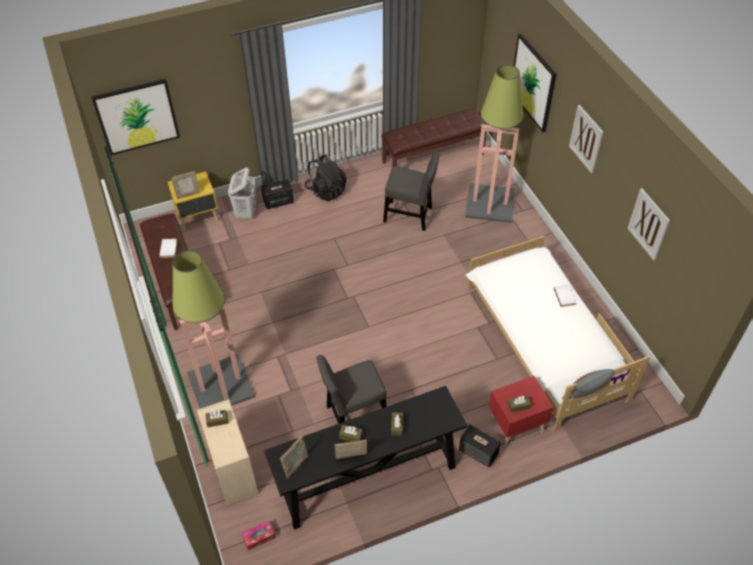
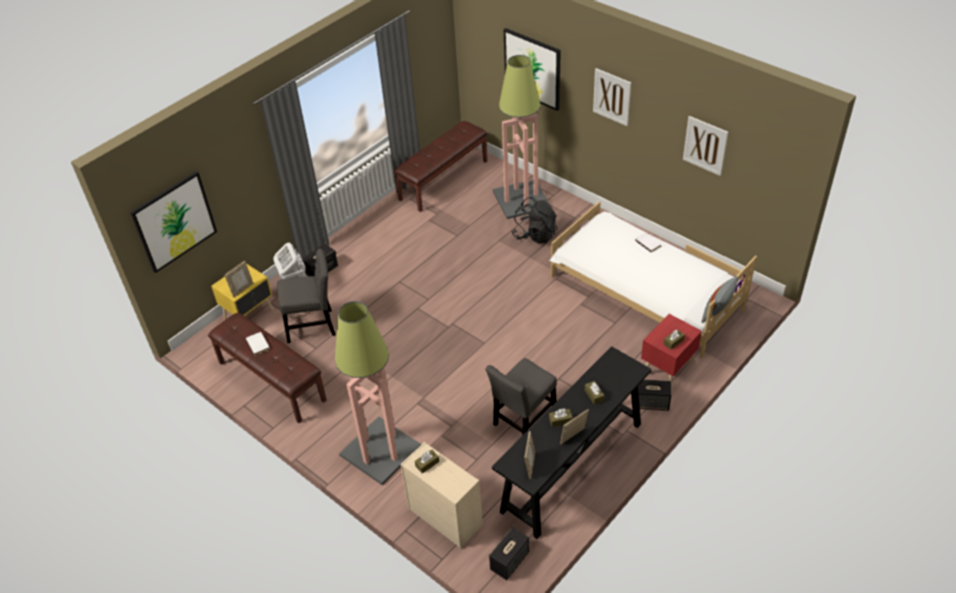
camera: 25 degrees left, 5 degrees down
tissue box [242,521,276,550] -> speaker [489,527,529,580]
black backpack [305,154,346,201] -> black backpack moved to [512,197,557,243]
grey chair [383,151,439,231] -> grey chair moved to [277,248,336,343]

